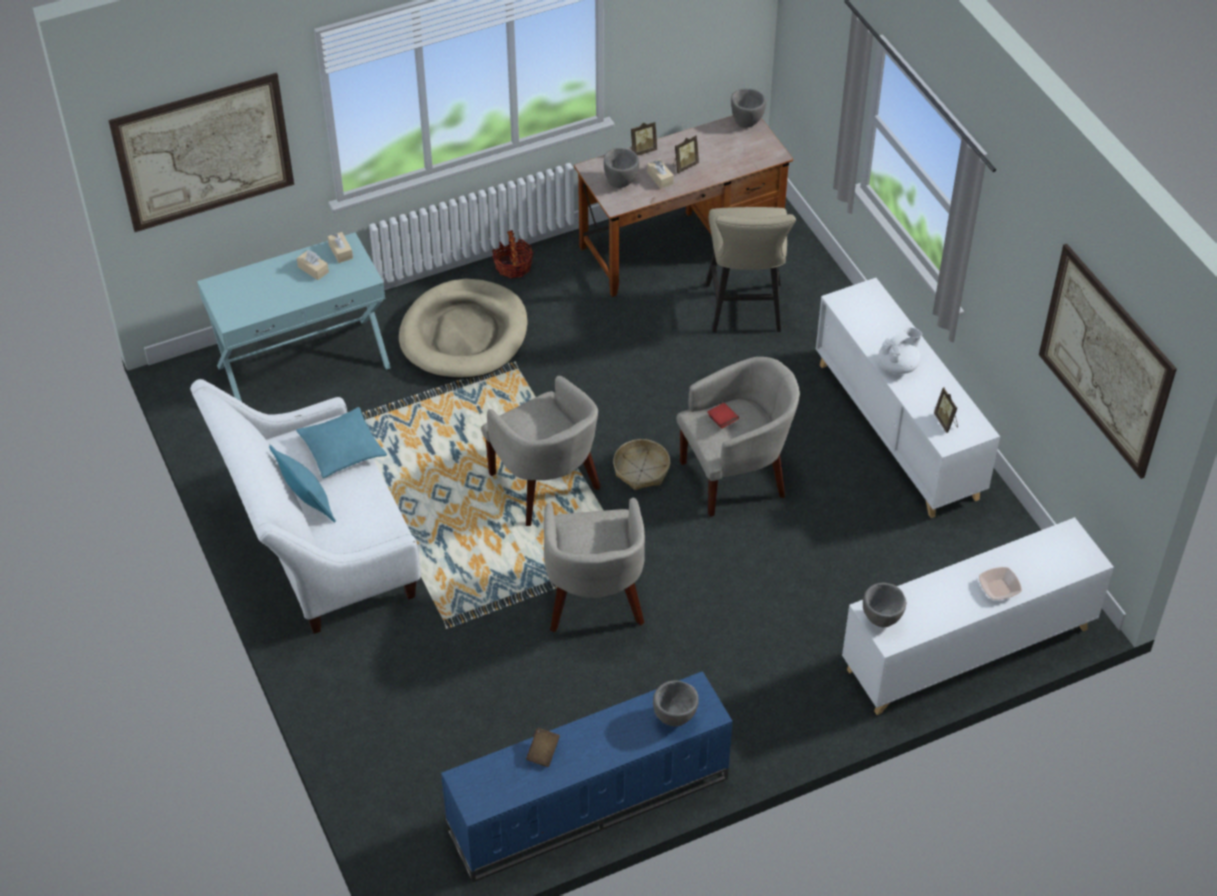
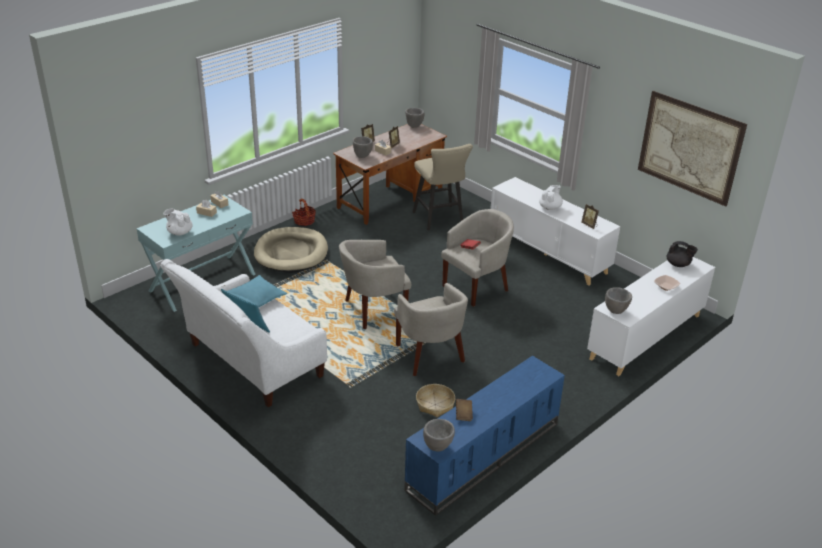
camera: 20 degrees left, 15 degrees down
picture [108,73,294,232] -> none
beige armchair [481,376,601,526] -> beige armchair turned 120 degrees clockwise [339,240,411,329]
basket [613,439,670,490] -> basket moved to [416,384,455,417]
grey bowl [653,680,699,726] -> grey bowl moved to [423,419,455,452]
none -> white teapot [164,208,192,236]
none -> black teapot [666,241,698,267]

